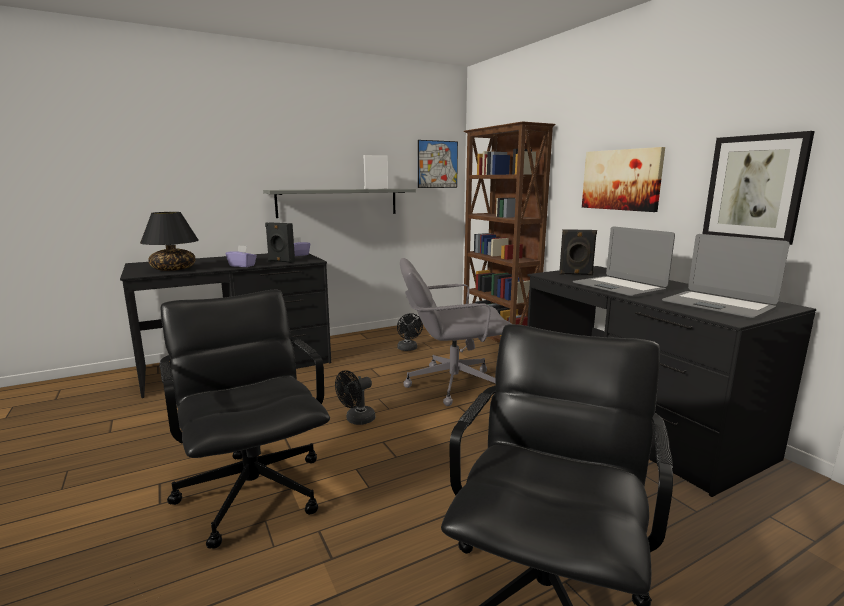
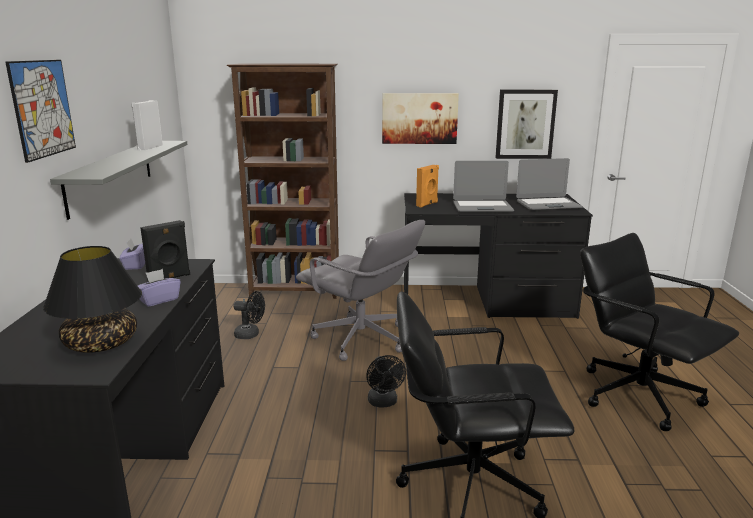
camera: 60 degrees left, 5 degrees up
grey office chair [400,258,511,406] -> grey office chair turned 75 degrees counterclockwise [296,220,425,361]
picture [418,140,458,188] -> picture moved to [5,60,76,163]
black speaker [559,229,597,276] -> orange speaker [416,165,439,207]

